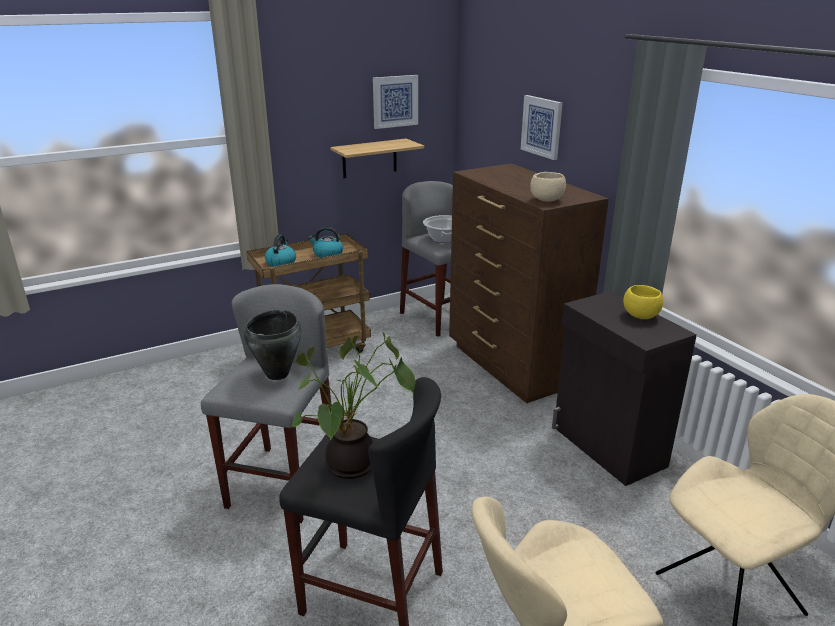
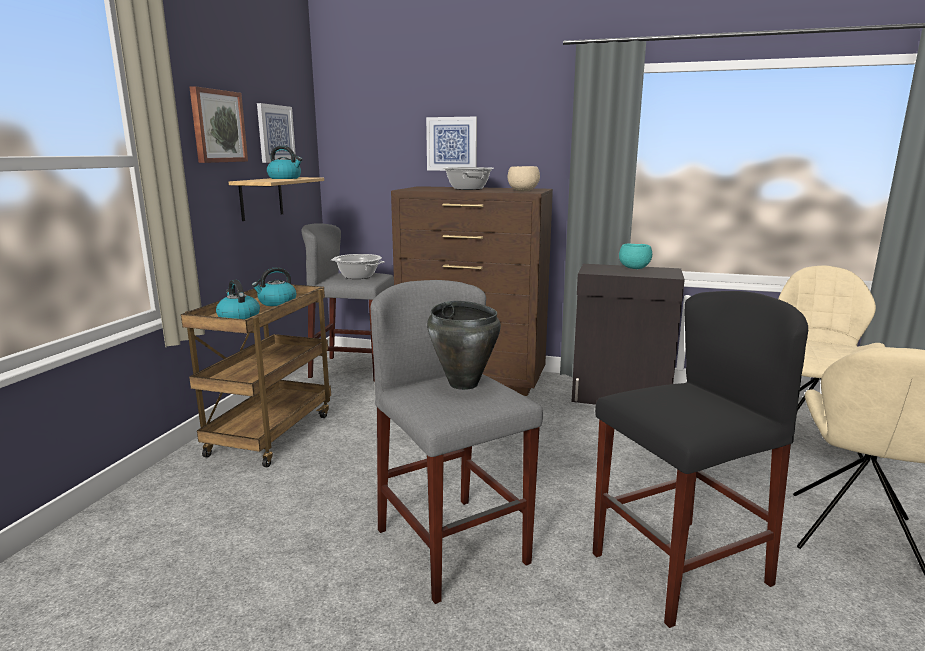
camera: 45 degrees left, 10 degrees down
potted plant [292,332,416,479] -> none
yellow bowl [623,285,663,319] -> turquoise bowl [619,244,652,269]
none -> picture [190,86,248,163]
none -> kettle [267,146,303,179]
none -> cooking pot [442,167,494,190]

